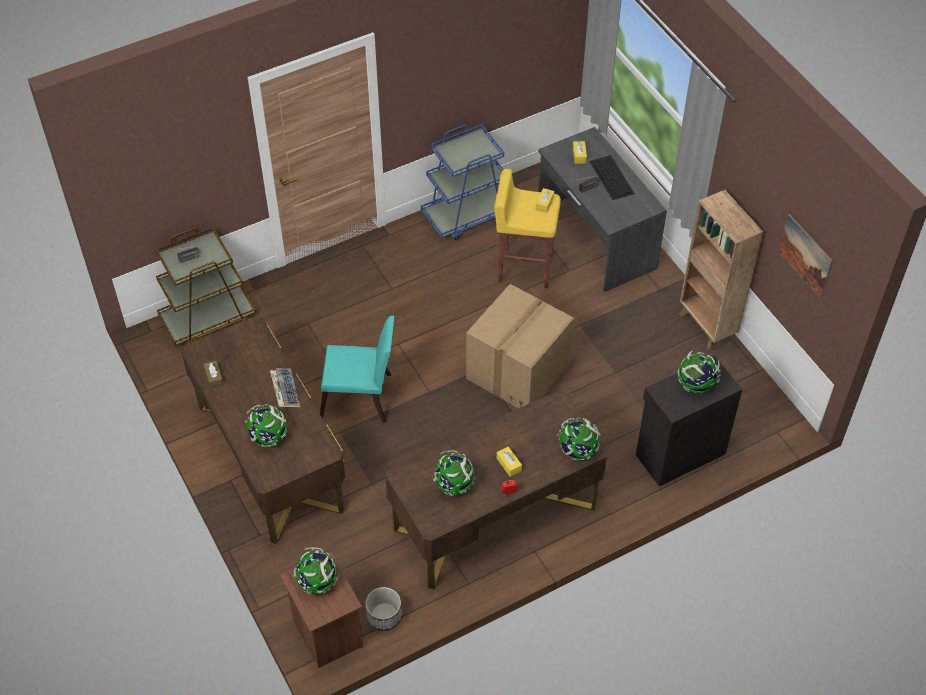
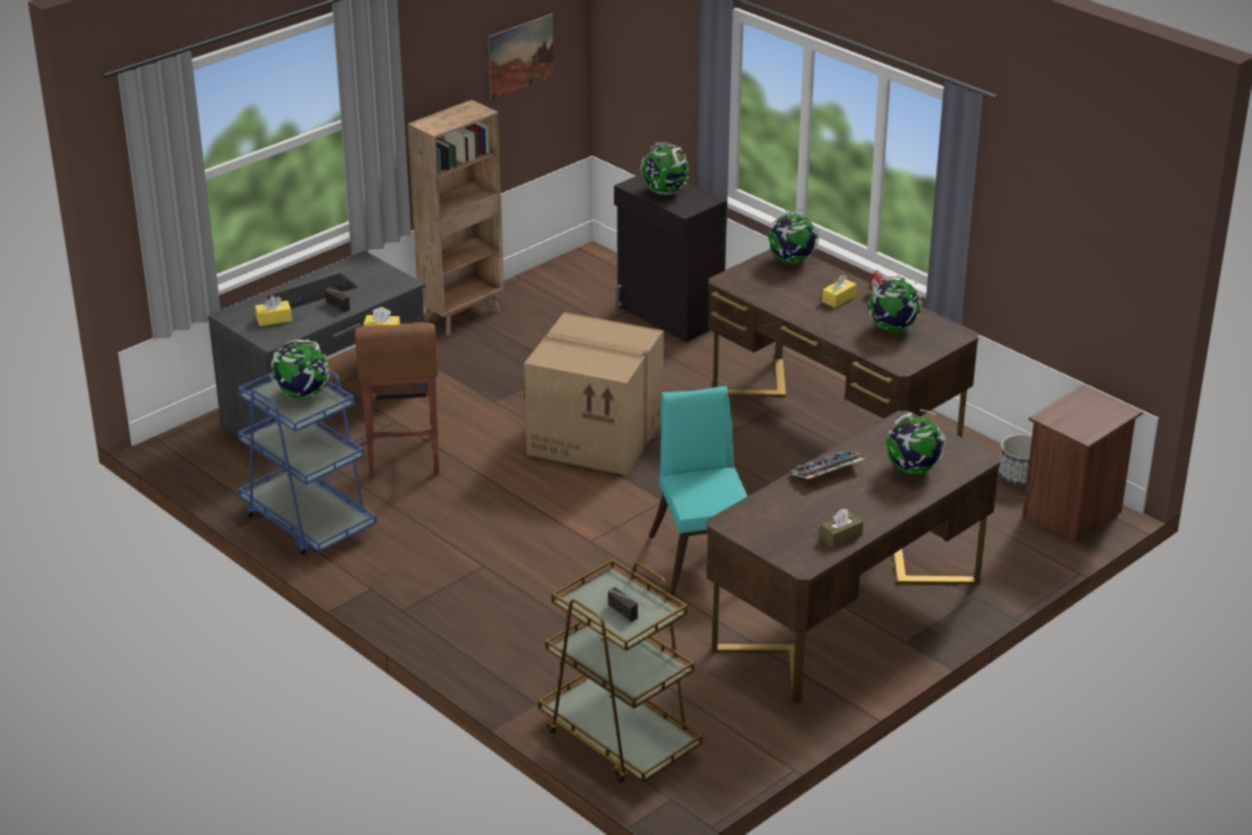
camera: 105 degrees left, 20 degrees down
globe [293,547,338,595] -> globe moved to [270,339,329,399]
yellow stool [494,169,561,289] -> brown stool [355,322,439,479]

